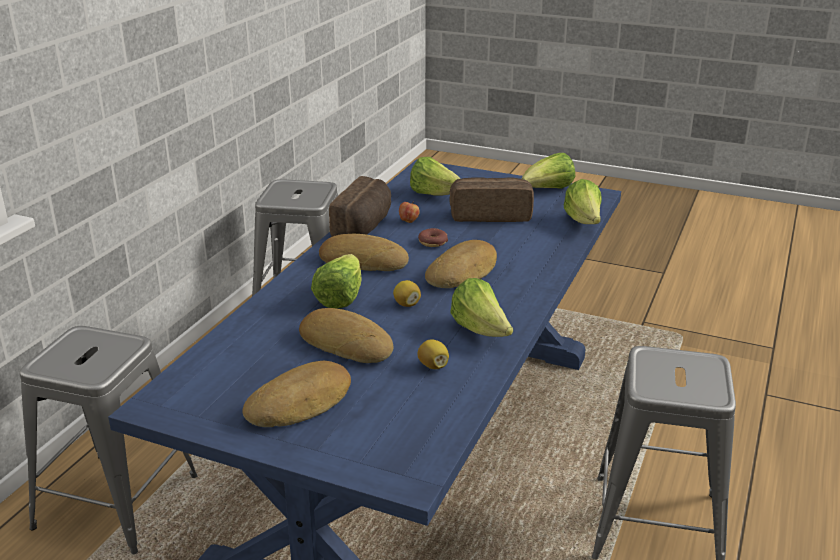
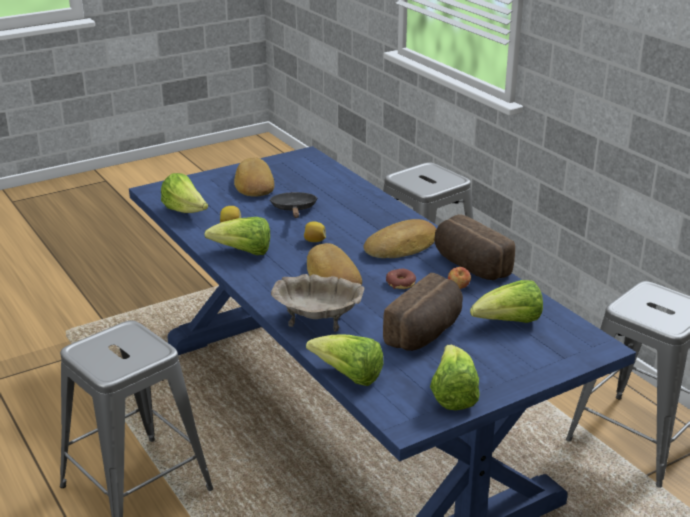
camera: 125 degrees right, 0 degrees up
bread [299,308,393,363] -> black frying pan [270,192,318,218]
lettuce [311,254,362,309] -> lettuce moved to [161,173,208,213]
none -> beige bowl [271,274,364,332]

